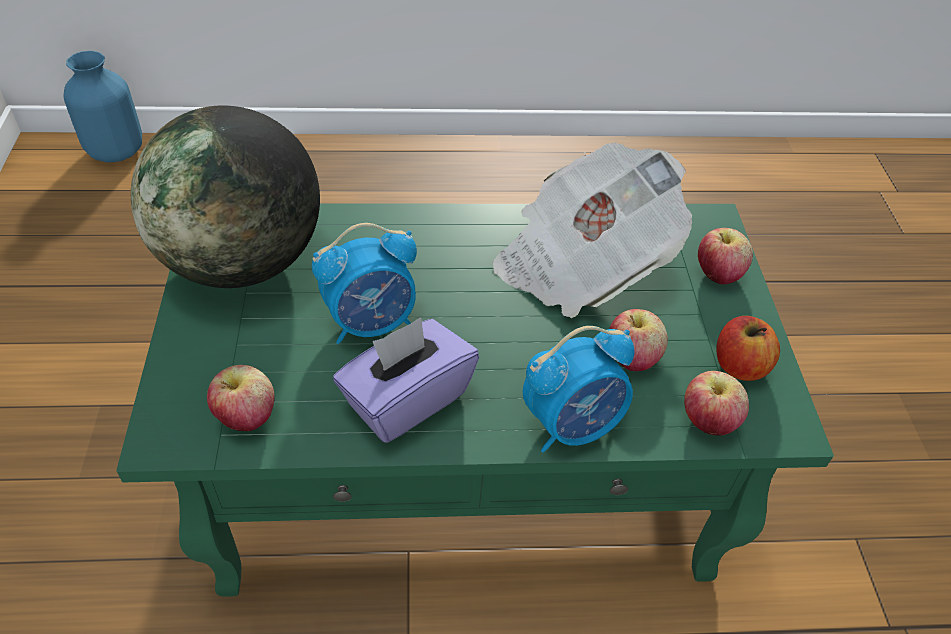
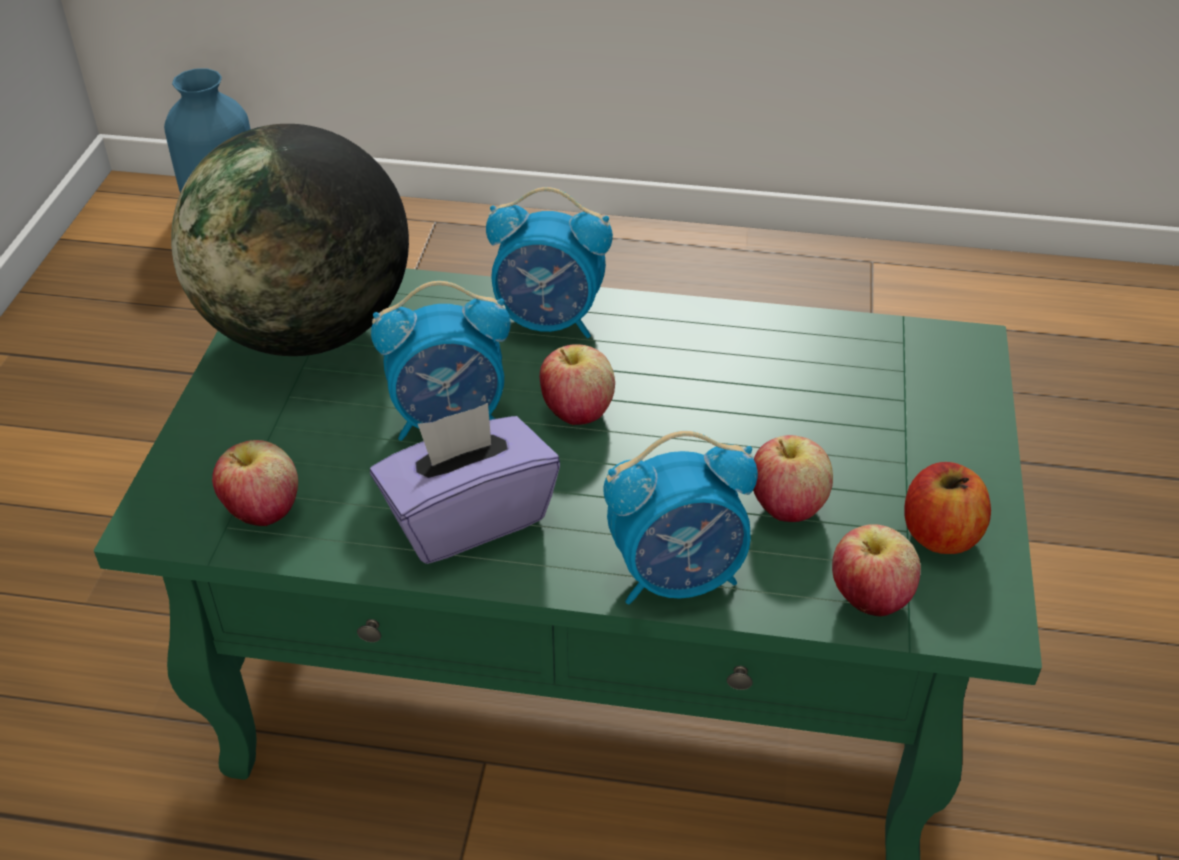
camera: 15 degrees right, 5 degrees down
newspaper [493,142,692,318] -> none
apple [698,228,753,285] -> apple moved to [540,344,615,425]
none -> alarm clock [486,187,613,338]

